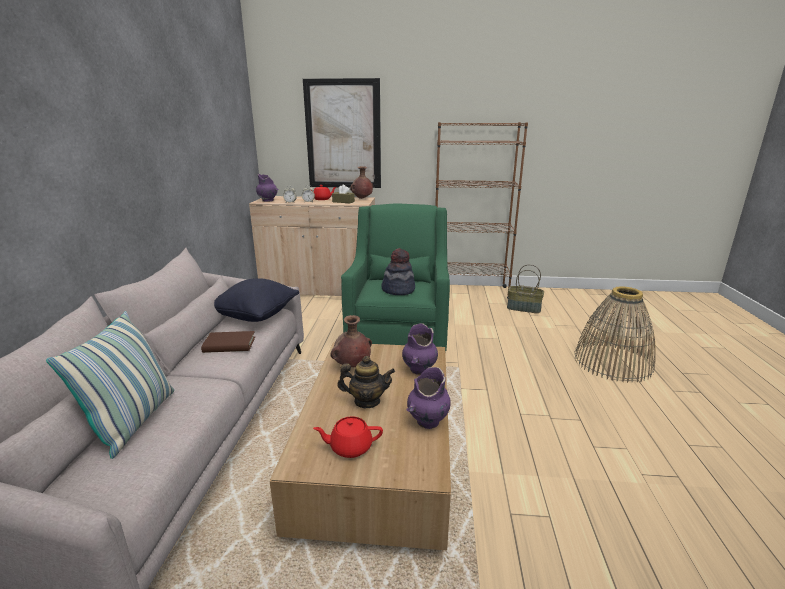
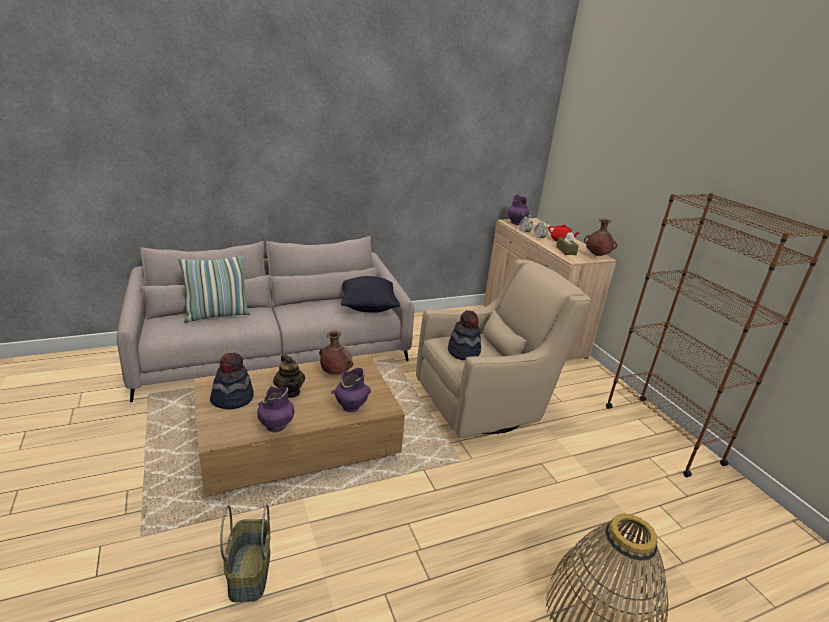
camera: 60 degrees right, 5 degrees up
brown book [201,331,255,353] -> none
picture [303,78,381,188] -> none
red teapot [313,416,383,458] -> hat [210,353,254,409]
green armchair [341,204,450,352] -> beige armchair [416,259,591,437]
basket [507,264,544,313] -> basket moved to [220,504,270,603]

